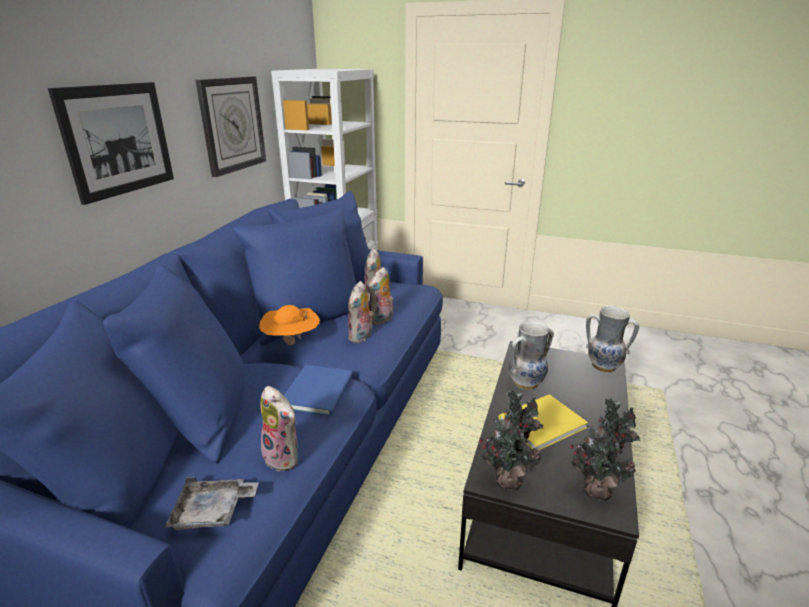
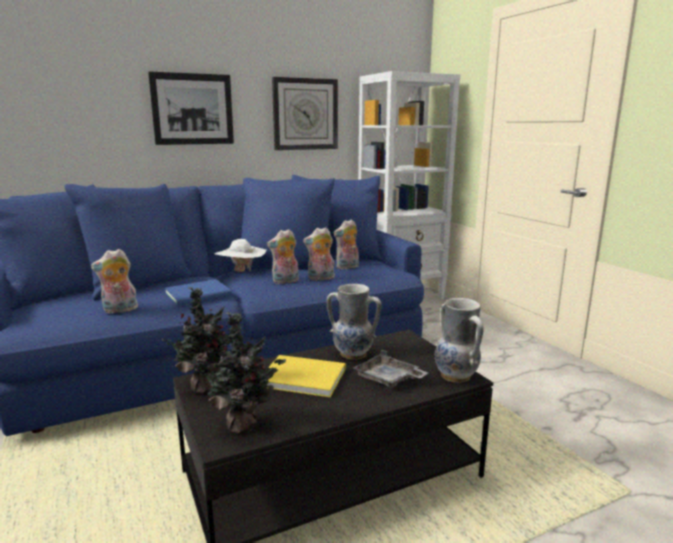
camera: 45 degrees right, 10 degrees down
grey tray [165,477,259,530] -> grey tray moved to [353,350,428,388]
orange hat [259,305,320,345] -> white hat [214,239,266,272]
plush toy [260,386,298,472] -> plush toy turned 75 degrees clockwise [91,249,138,313]

